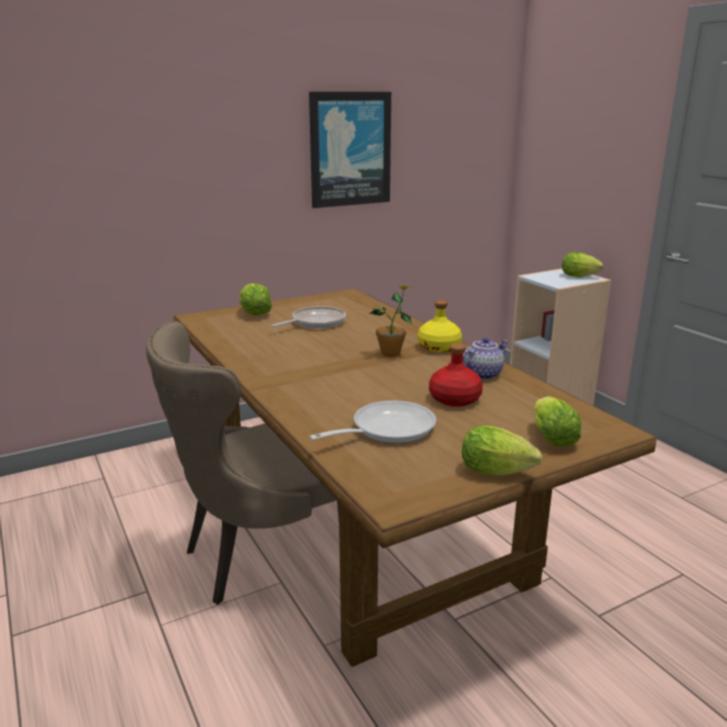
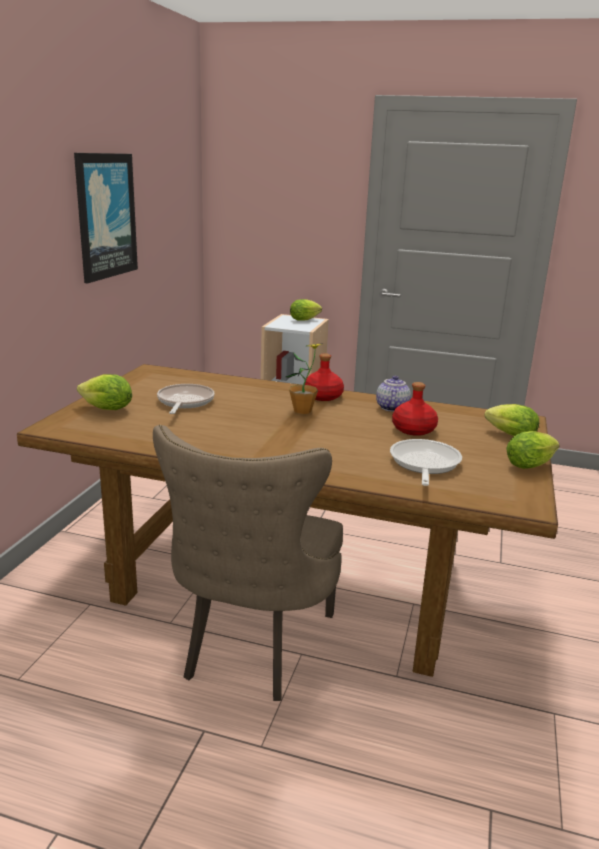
camera: 45 degrees left, 0 degrees up
yellow bottle [417,300,462,353] -> red bottle [305,353,344,401]

